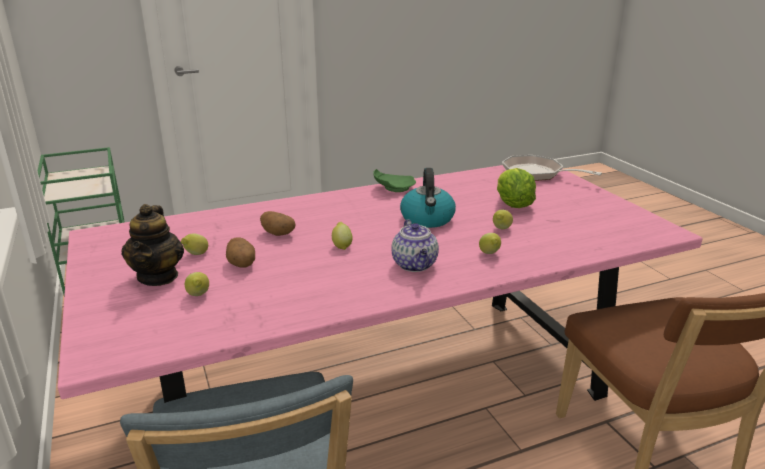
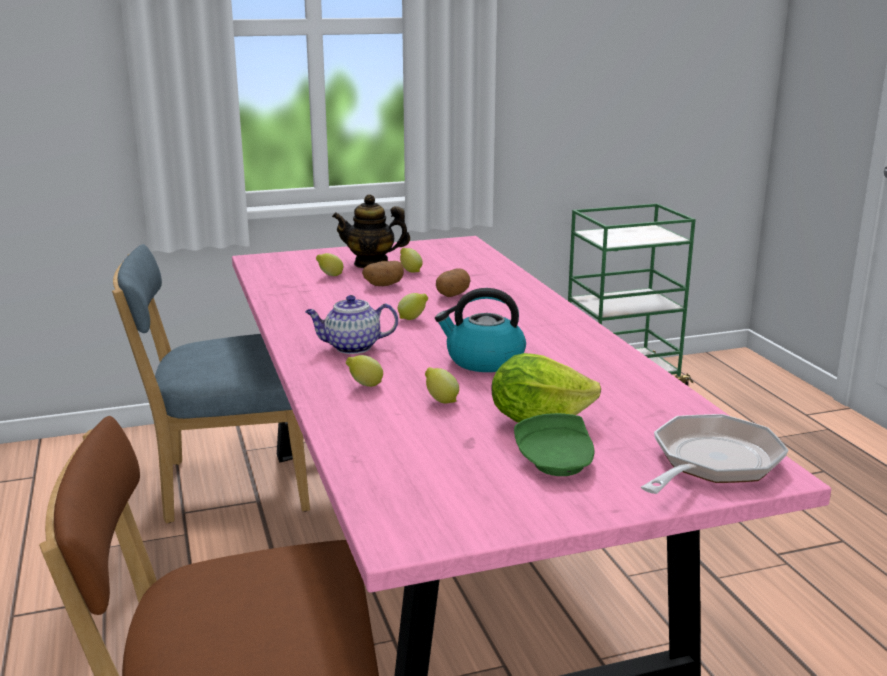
camera: 95 degrees right, 5 degrees down
green plate [373,169,416,192] -> green plate moved to [514,413,594,476]

